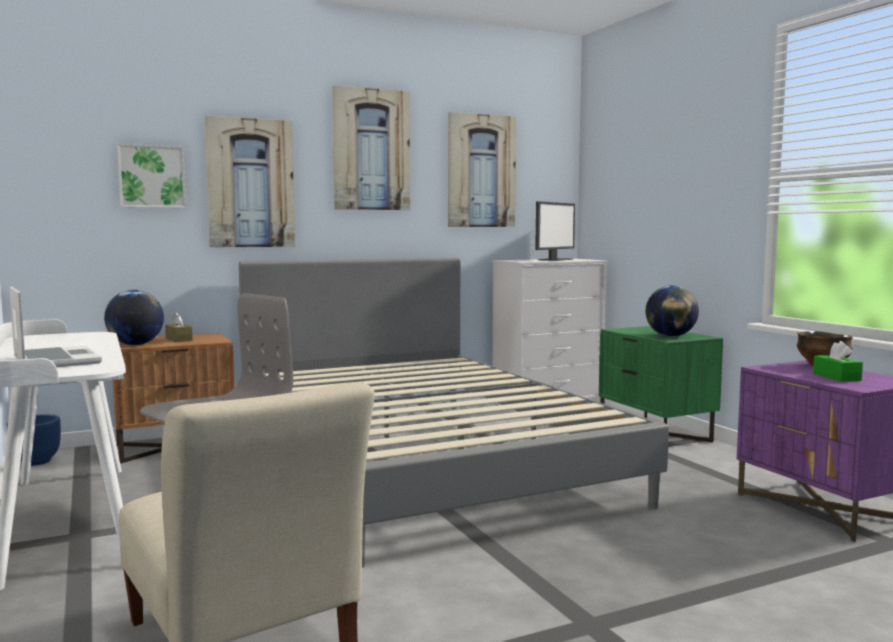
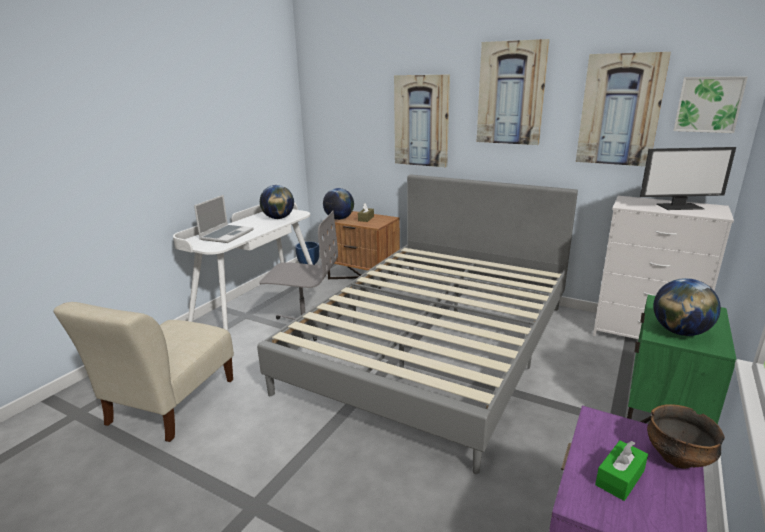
camera: 55 degrees right, 15 degrees up
picture [117,144,186,208] -> picture moved to [673,76,748,133]
none -> globe [260,185,294,219]

